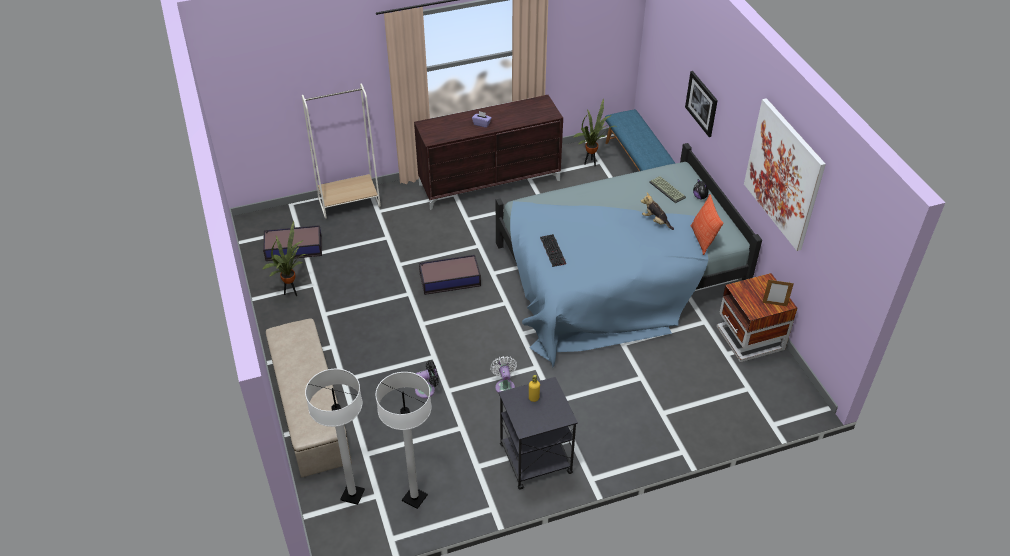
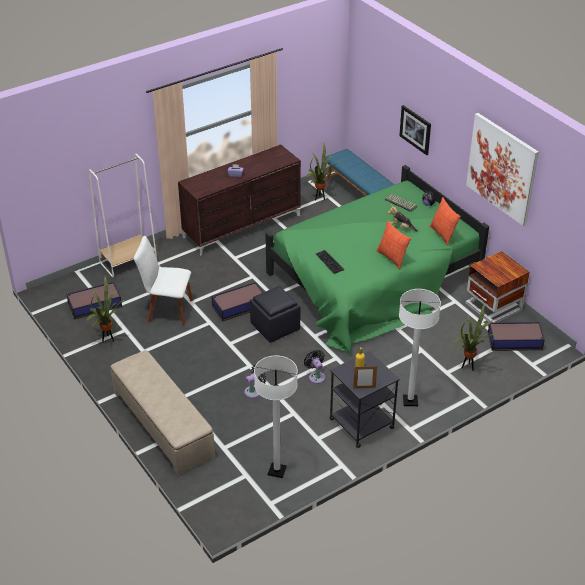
camera: 15 degrees left, 5 degrees down
white floor lamp [305,369,365,505] -> white floor lamp moved to [399,289,441,406]
white fan [490,356,517,394] -> black fan [304,350,325,384]
blue bed [496,143,762,368] -> green bed [265,165,489,355]
picture frame [762,279,794,306] -> picture frame moved to [353,366,377,389]
none -> white chair [134,236,193,325]
none -> black ottoman [250,286,301,343]
none -> orange pillow [376,220,411,269]
none -> potted plant [452,304,498,371]
none -> storage box [488,322,545,351]

